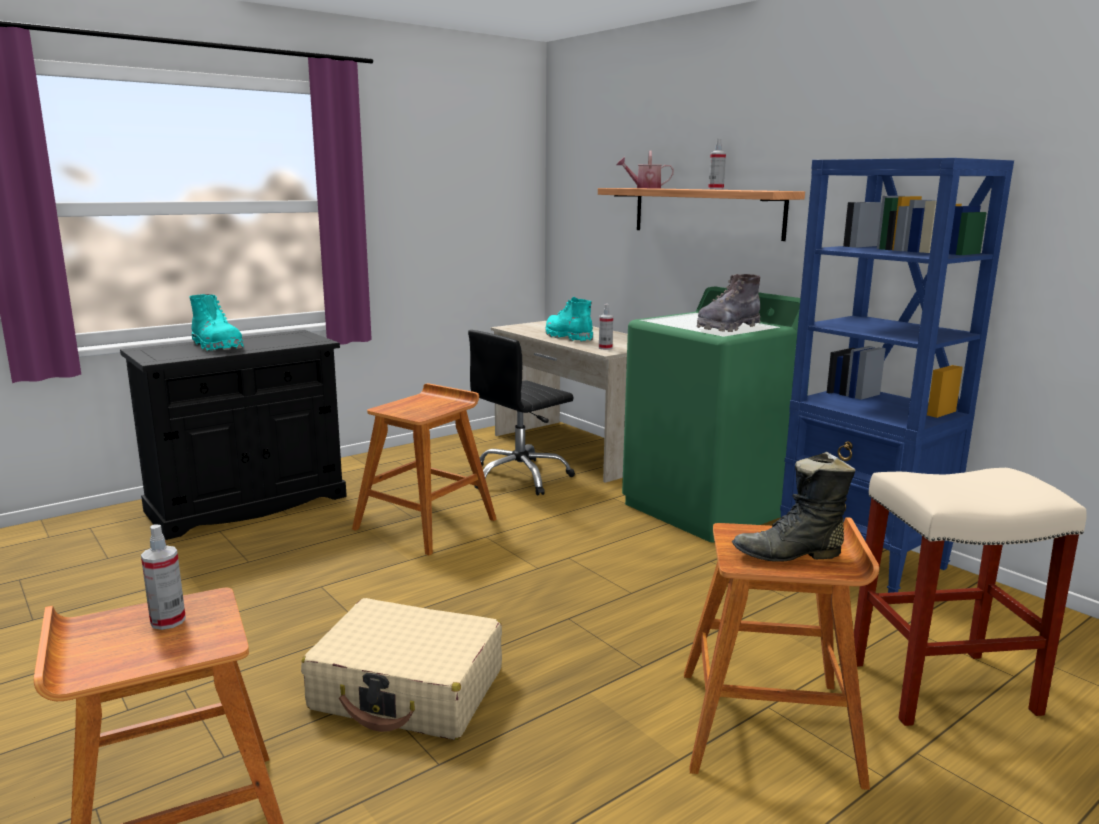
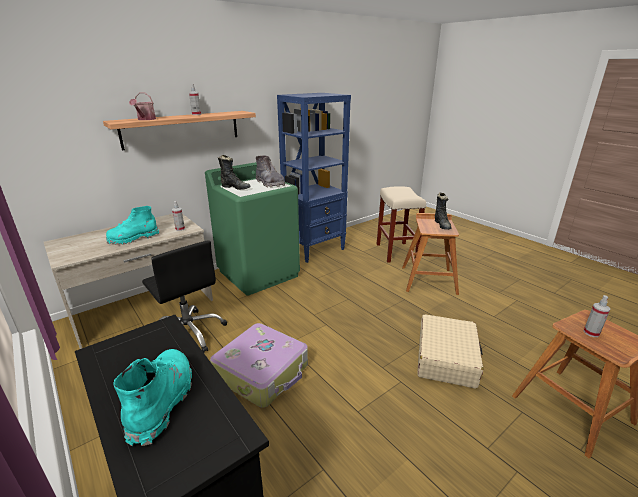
camera: 90 degrees left, 10 degrees up
turquoise boot [189,294,244,351] -> turquoise boot turned 45 degrees counterclockwise [113,349,192,446]
brown stool [352,383,497,556] -> suitcase [210,323,308,408]
none -> black boot [218,155,251,190]

